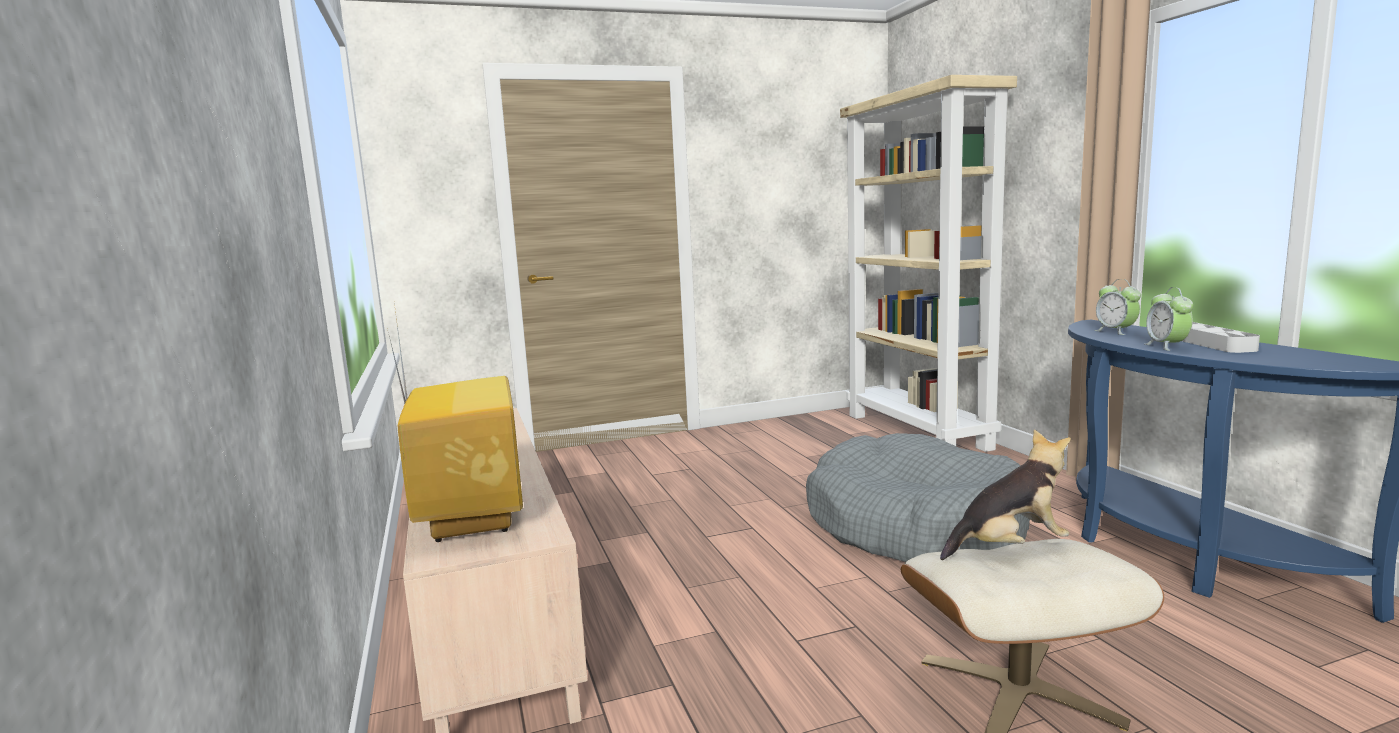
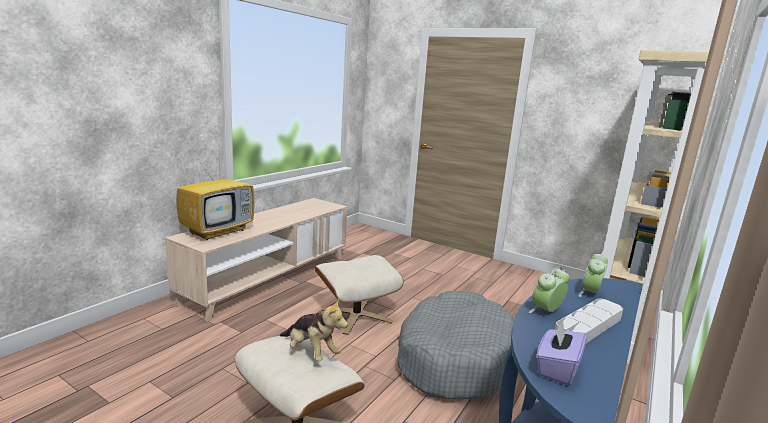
camera: 50 degrees right, 5 degrees up
none -> beige ottoman [315,255,404,335]
none -> purple tissue box [537,320,587,386]

